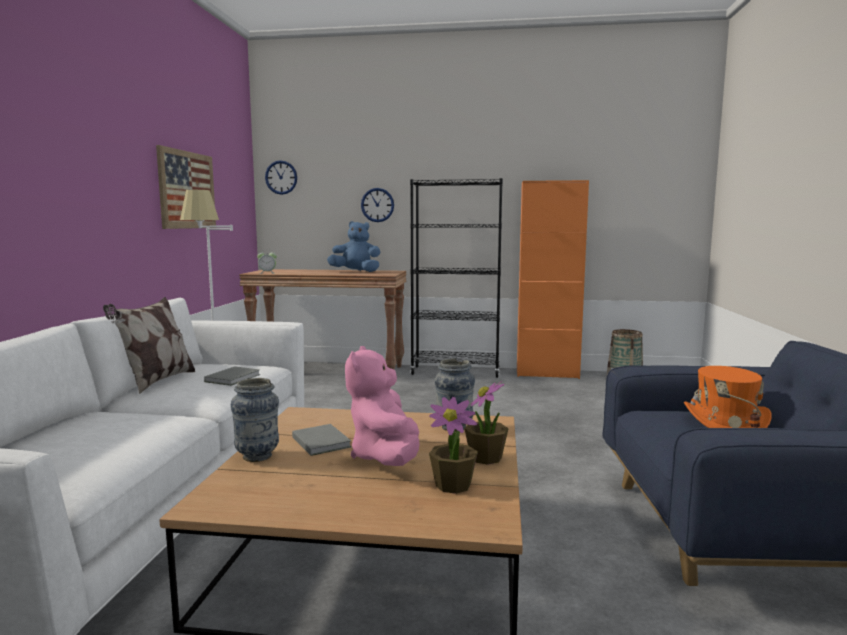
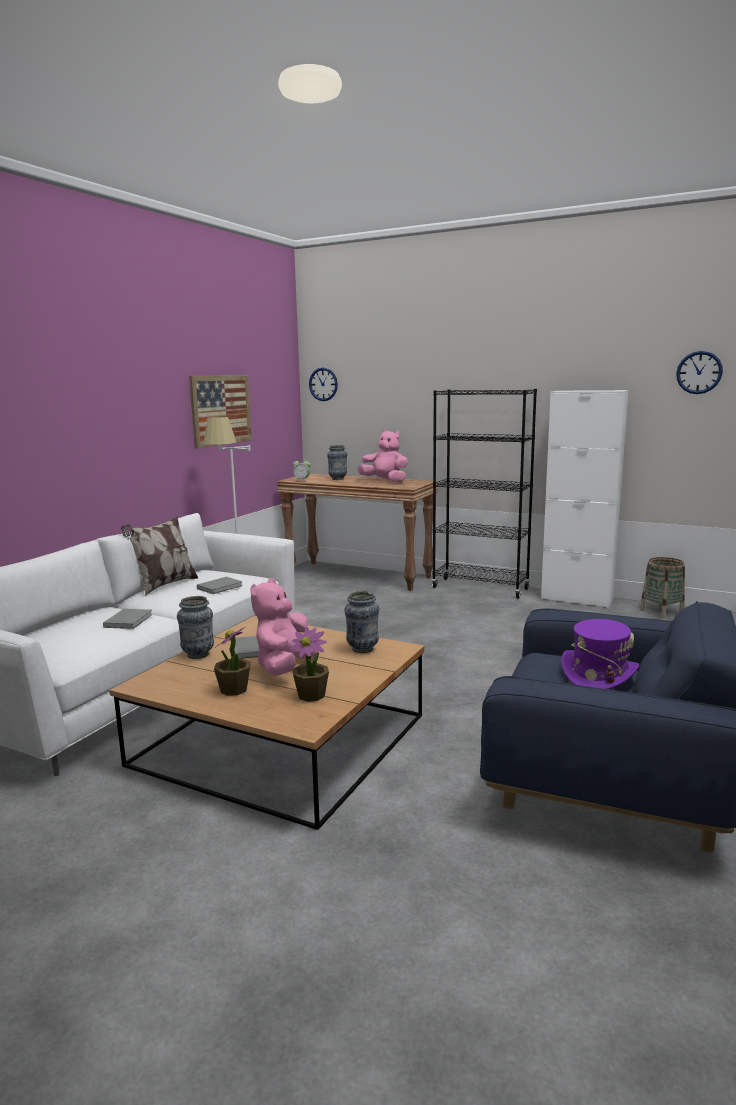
camera: 20 degrees right, 5 degrees up
blue plush toy [327,221,380,272] -> pink plush toy [357,430,408,482]
wall clock [361,188,394,222] -> wall clock moved to [676,351,723,394]
potted plant [465,381,509,465] -> potted plant moved to [214,627,251,696]
orange cabinet [517,180,589,379] -> white cabinet [541,390,628,608]
orange hat [684,366,772,428] -> purple hat [561,619,640,689]
none -> grey book [103,609,153,629]
none -> vase [327,445,347,480]

